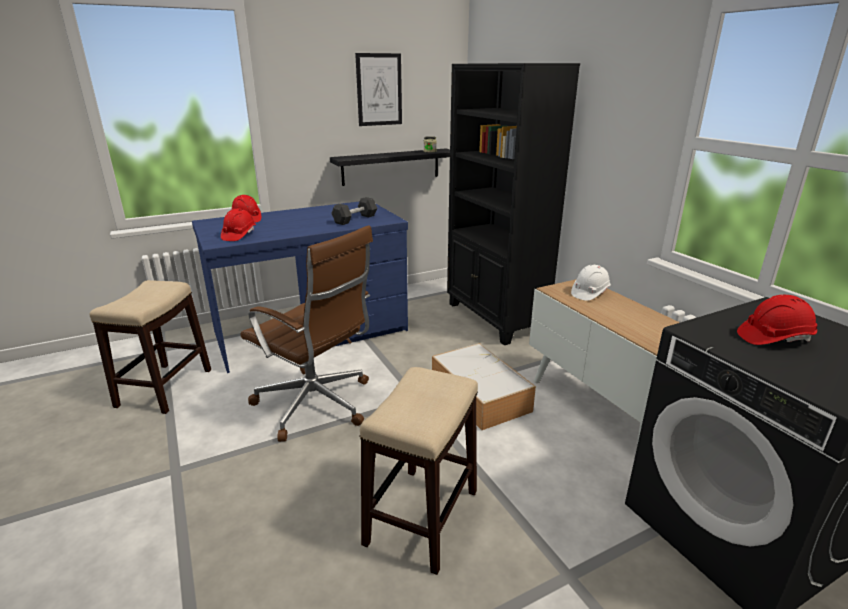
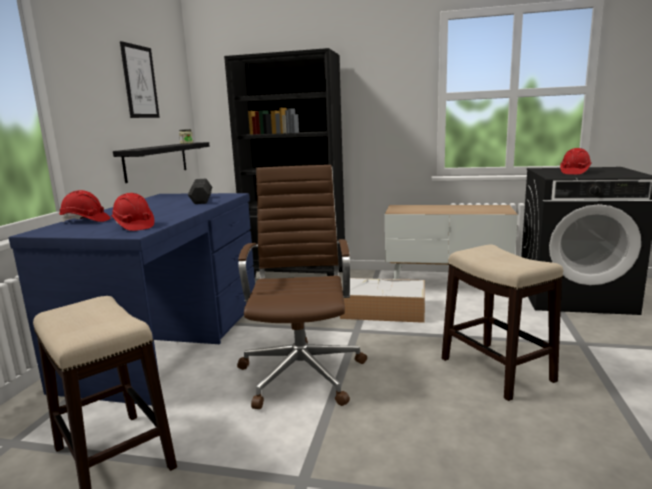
camera: 50 degrees left, 10 degrees down
brown office chair [240,225,373,442] -> brown office chair turned 75 degrees counterclockwise [237,165,367,409]
white hard hat [571,265,611,301] -> none

